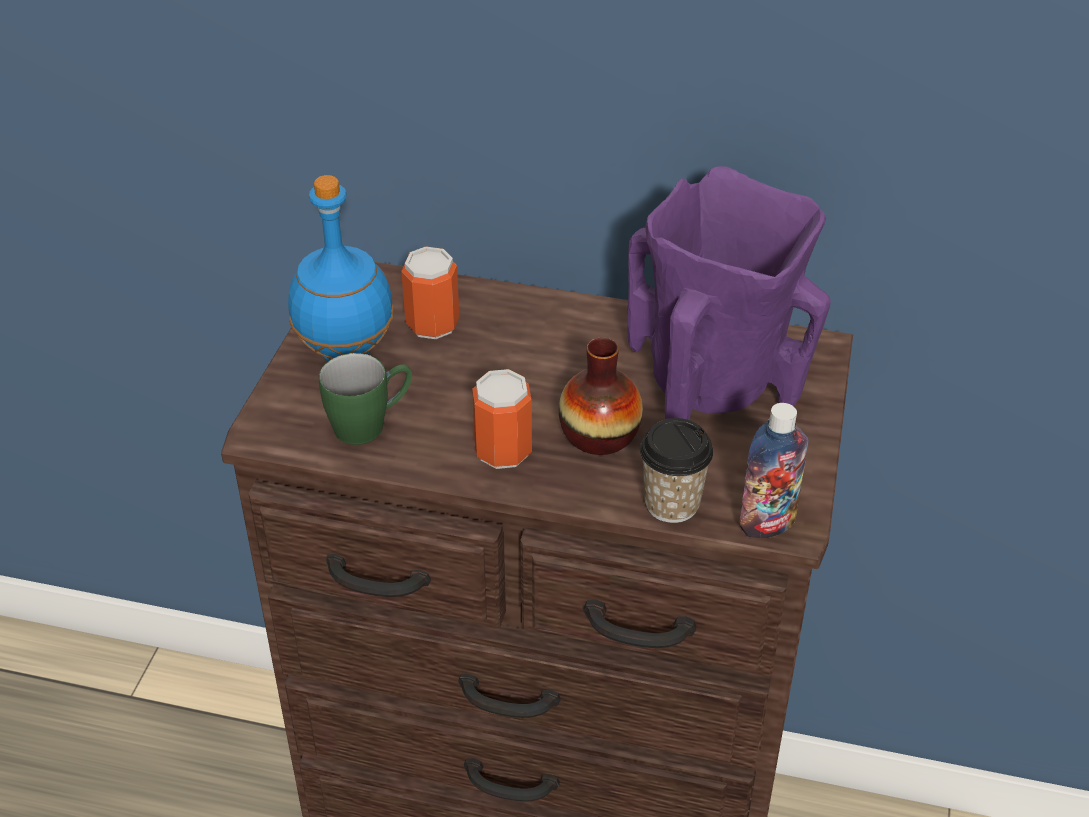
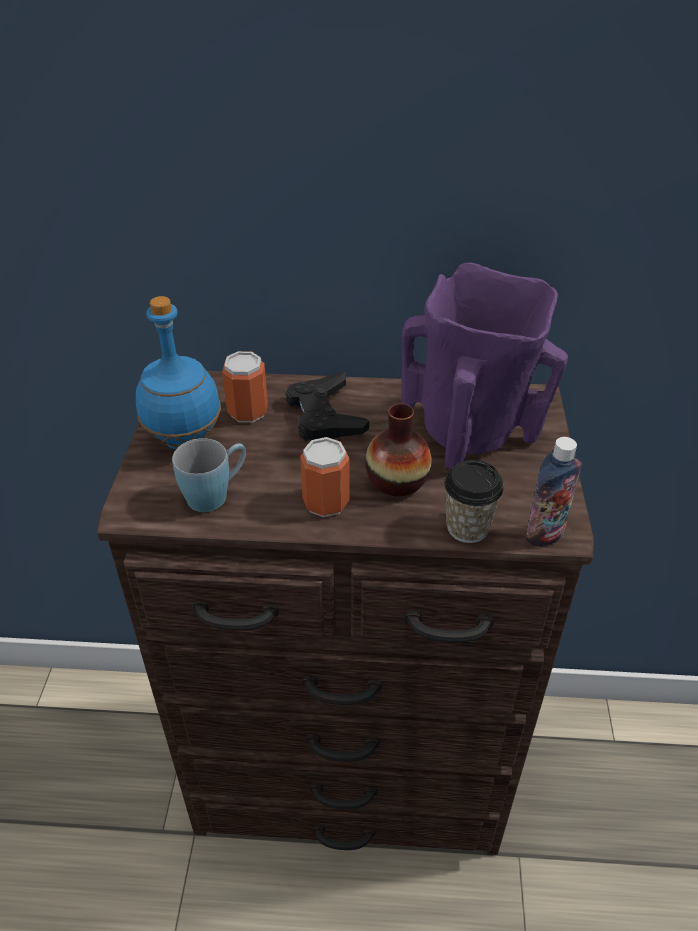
camera: 10 degrees left, 0 degrees up
green mug [319,353,412,445] -> blue mug [172,438,246,512]
none -> black game controller [285,372,369,442]

